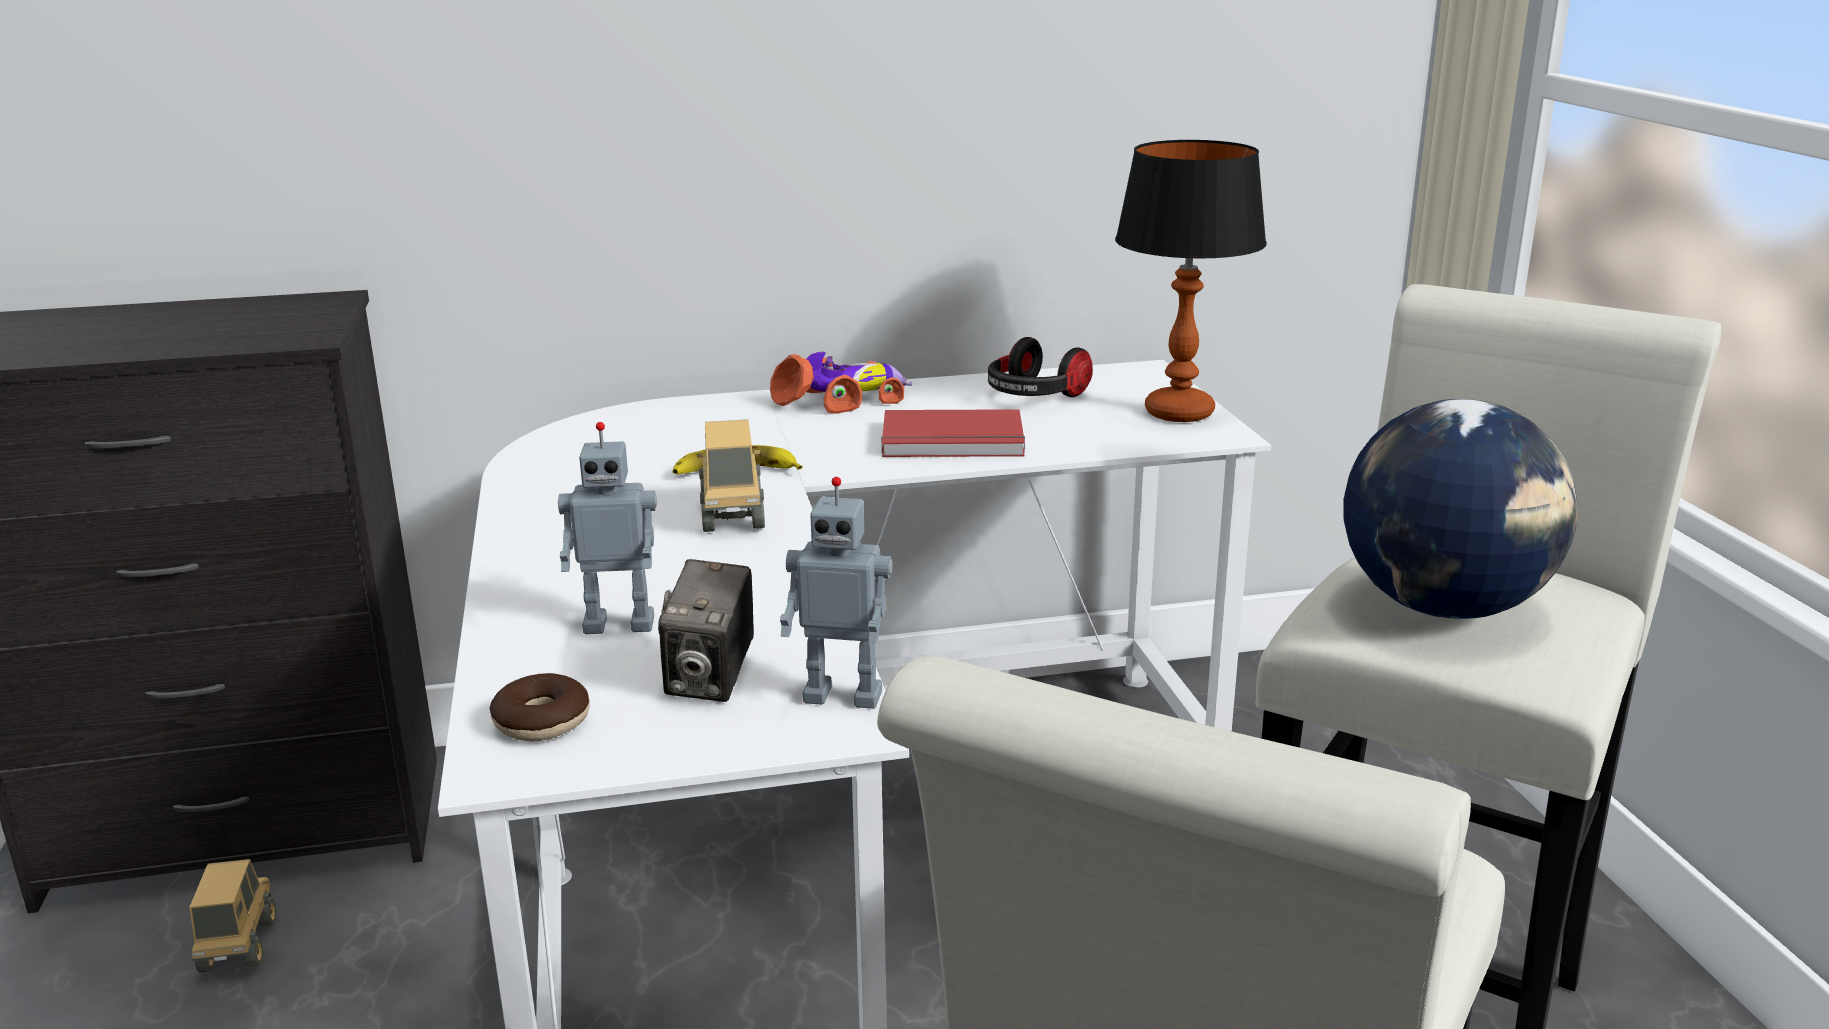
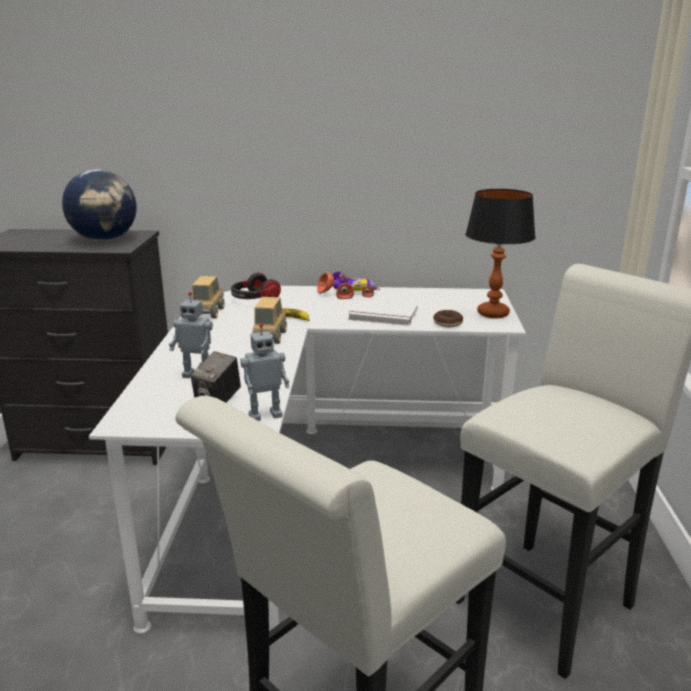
camera: 15 degrees right, 0 degrees up
toy truck [189,859,276,973] -> toy truck moved to [192,276,224,319]
donut [489,673,590,742] -> donut moved to [433,310,463,328]
toy robot [780,477,893,709] -> toy robot turned 45 degrees counterclockwise [240,323,289,421]
red book [882,409,1025,457] -> white book [348,300,418,326]
headphones [988,337,1093,397] -> headphones moved to [231,273,281,299]
globe [1343,399,1578,619] -> globe moved to [62,169,137,241]

